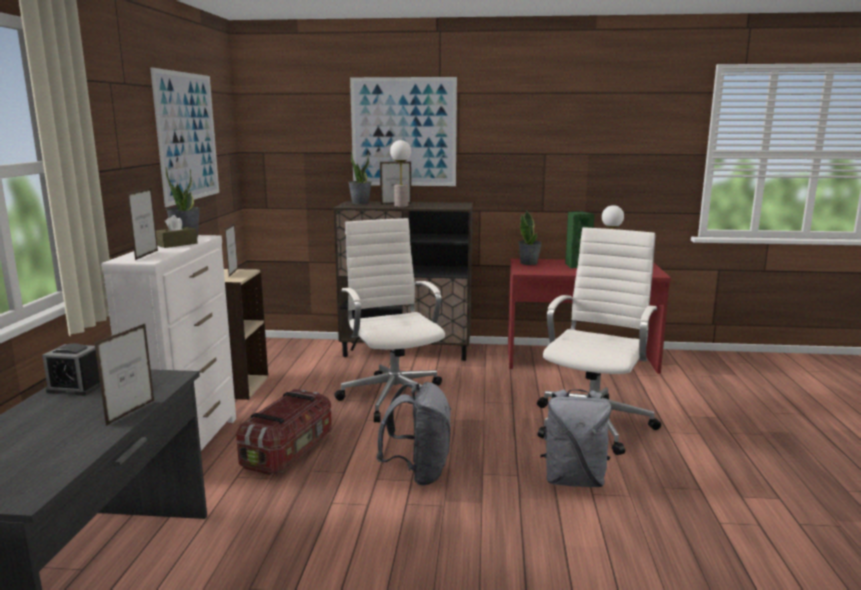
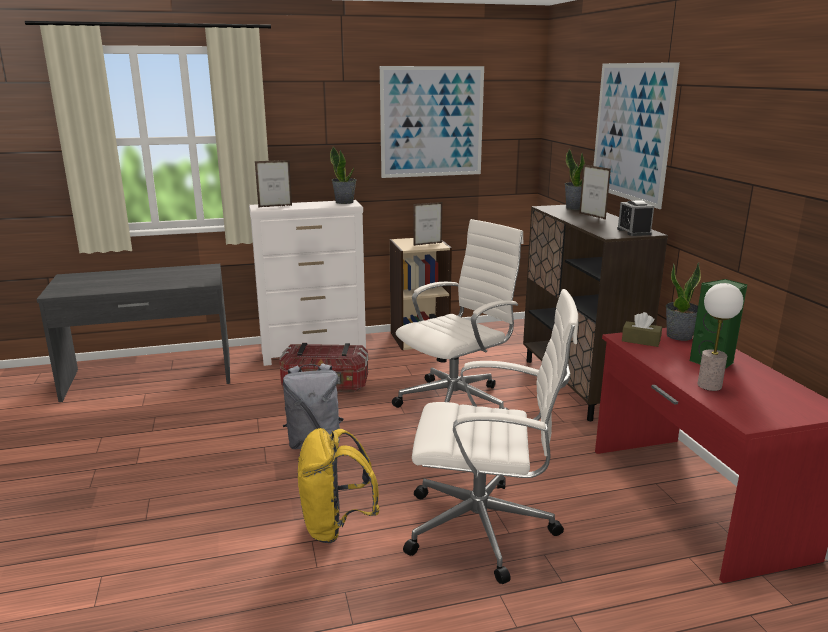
camera: 70 degrees right, 5 degrees up
alarm clock [42,343,101,396] -> alarm clock moved to [617,200,654,236]
picture frame [94,324,155,426] -> none
brown tissue box [156,215,198,248] -> brown tissue box moved to [622,312,662,347]
table lamp [390,140,411,207] -> none
grey backpack [540,389,611,487] -> yellow backpack [298,428,380,543]

